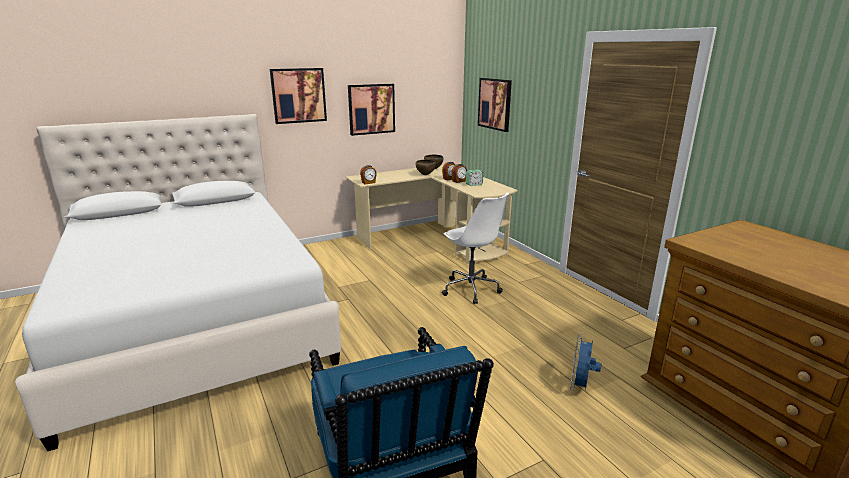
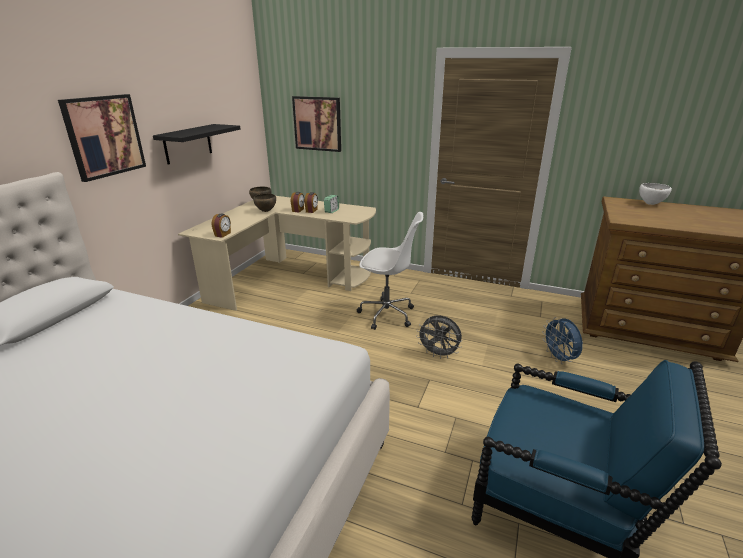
camera: 40 degrees left, 5 degrees up
picture [348,84,395,136] -> black shelf [153,124,241,165]
none -> grey fan [416,315,462,359]
none -> white bowl [639,183,672,205]

